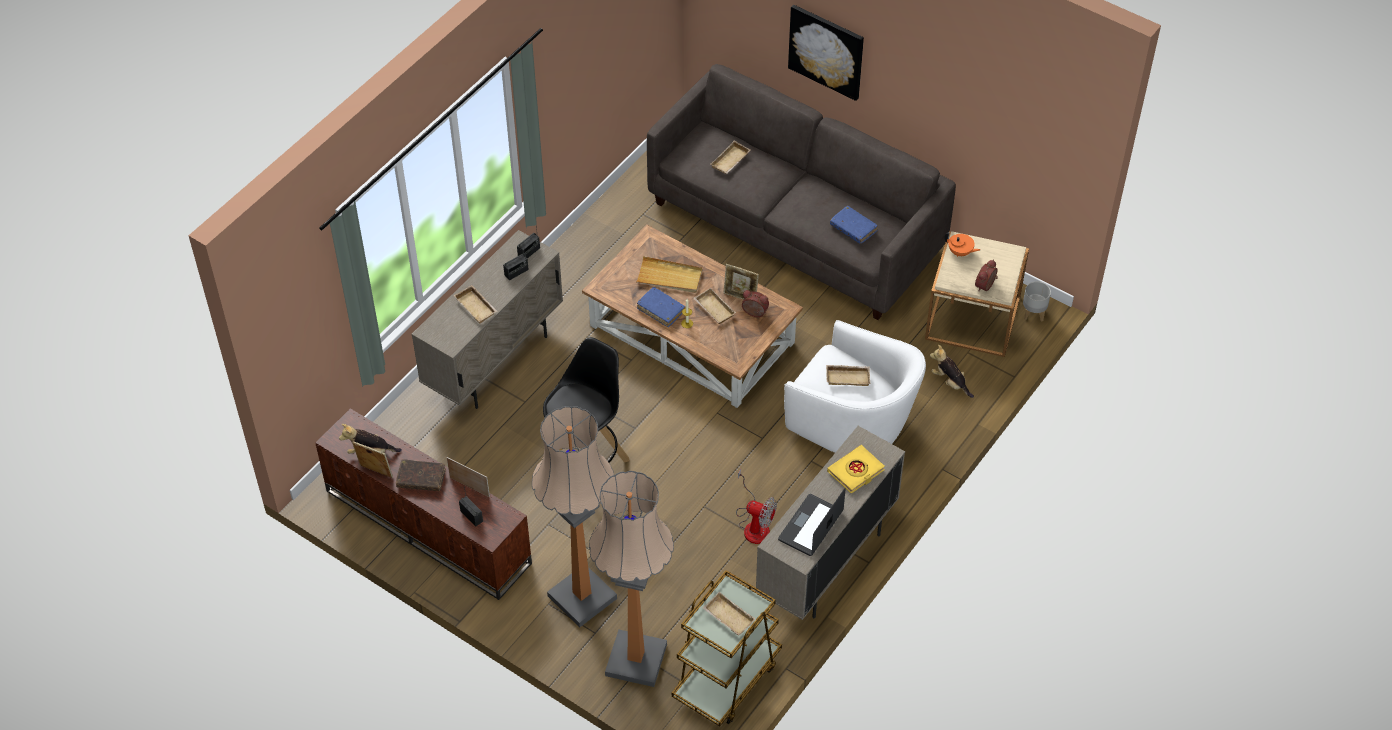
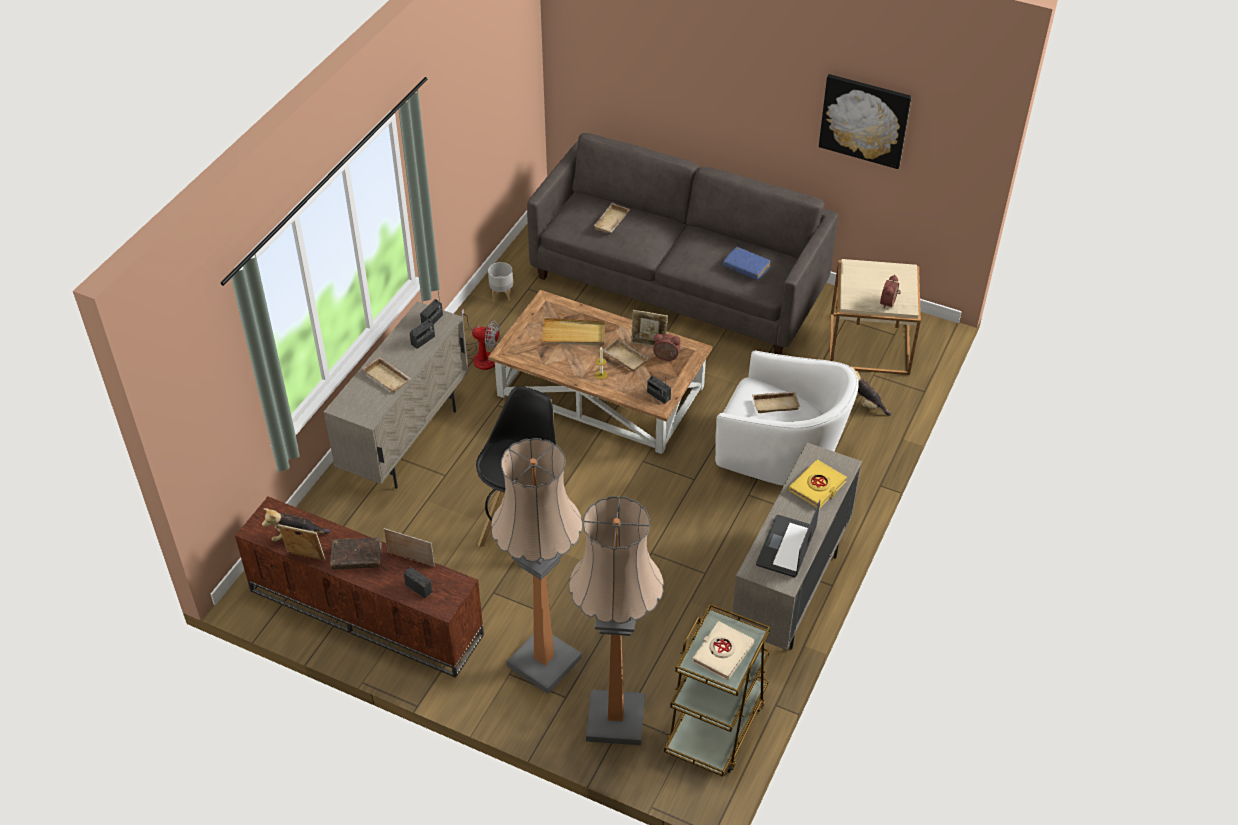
camera: 10 degrees left, 5 degrees down
blue book [637,287,686,327] -> none
beige tray [703,592,755,635] -> beige book [692,621,754,680]
fan [736,469,777,544] -> fan moved to [461,308,500,370]
picture [788,5,864,101] -> picture moved to [819,74,911,169]
orange teapot [944,232,980,257] -> none
grey planter [1023,281,1051,321] -> grey planter moved to [488,262,513,301]
none -> radio [647,376,671,404]

